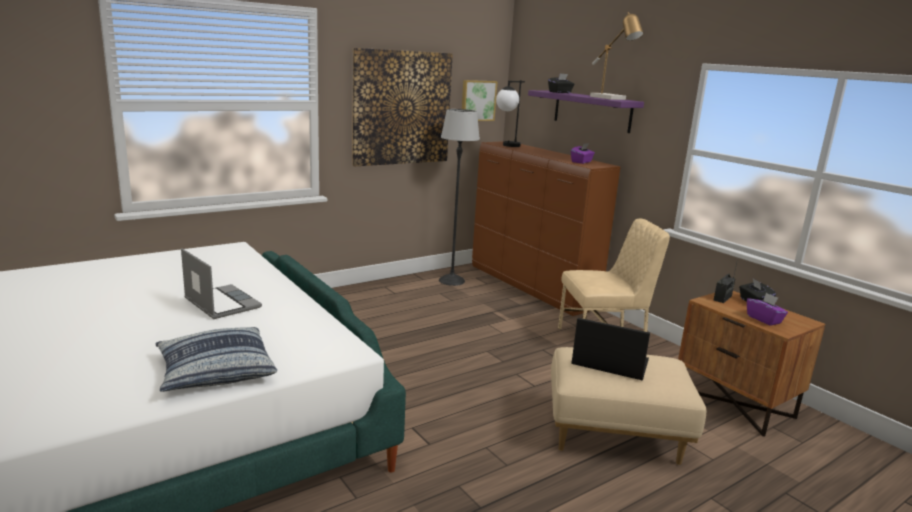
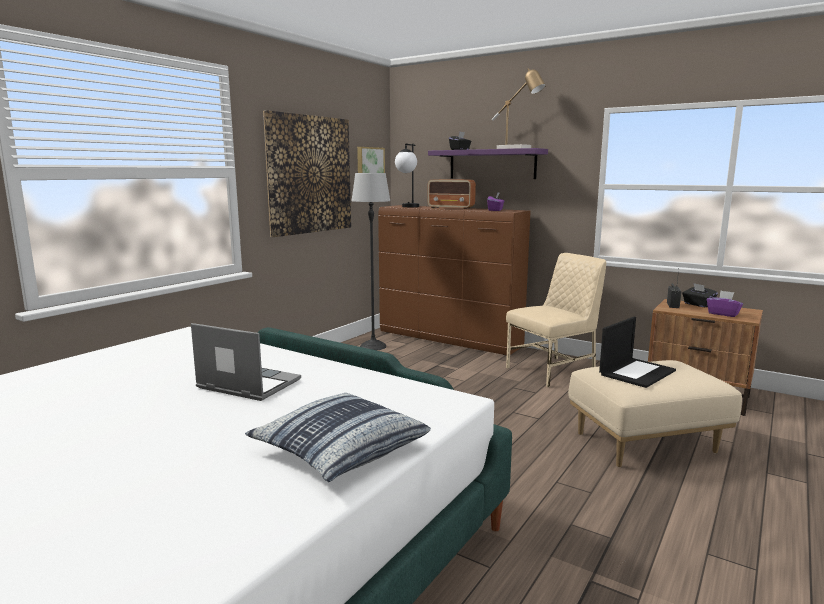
camera: 20 degrees left, 5 degrees down
laptop [571,318,650,380] -> laptop turned 135 degrees clockwise [599,317,676,388]
none -> radio [427,179,476,209]

